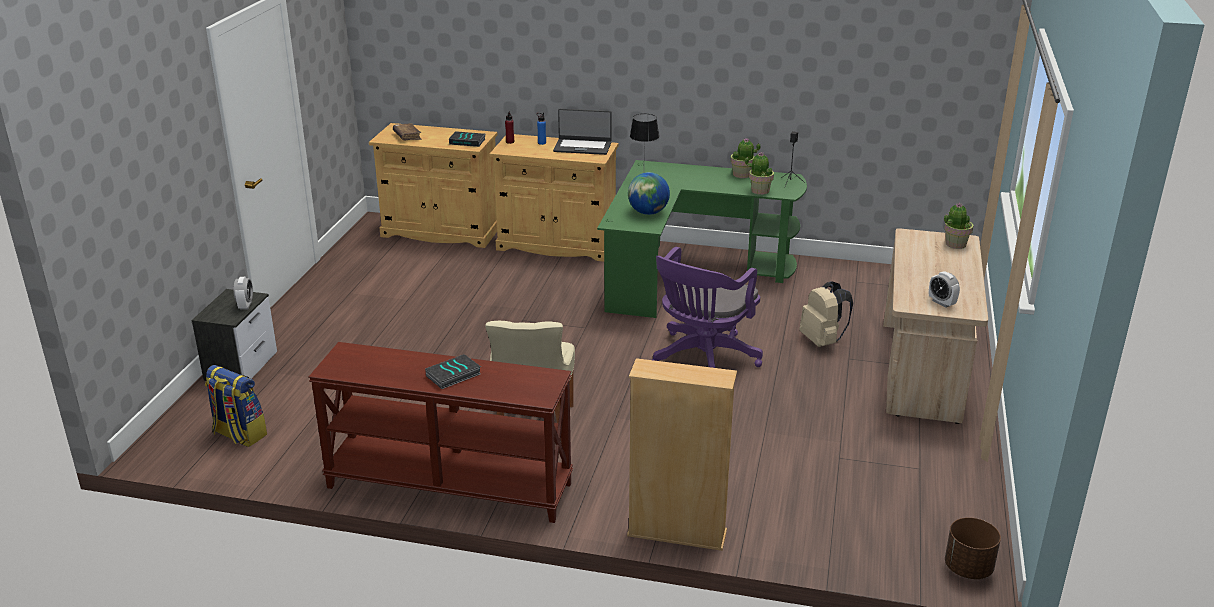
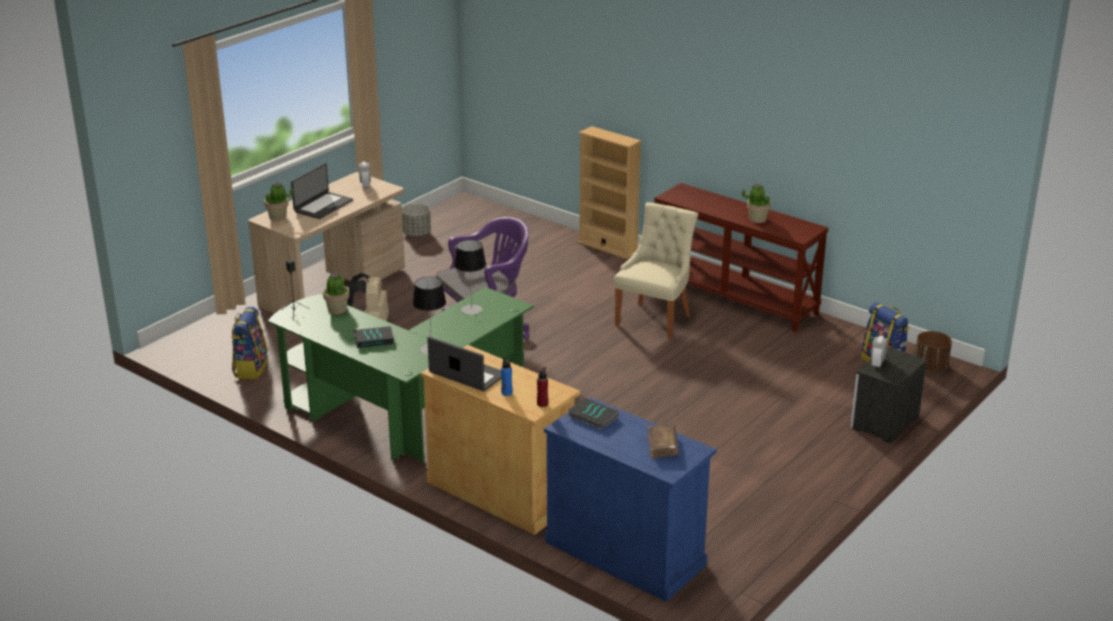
camera: 155 degrees left, 0 degrees up
beige cabinet [369,123,497,248] -> blue cabinet [544,397,717,602]
book [425,354,481,389] -> book moved to [353,326,394,348]
globe [628,172,670,215] -> table lamp [454,240,486,315]
potted plant [730,138,760,178] -> potted plant moved to [742,183,771,223]
brown planter [945,517,1001,579] -> brown planter moved to [915,331,952,371]
none -> backpack [232,307,268,379]
none -> laptop [291,163,353,219]
none -> grey planter [402,204,431,237]

